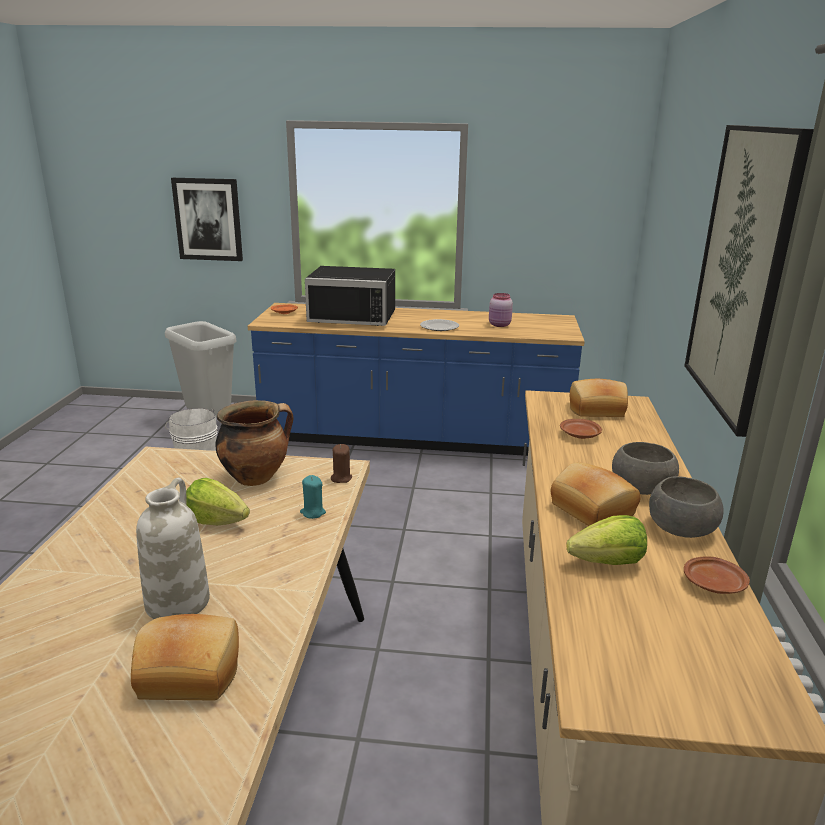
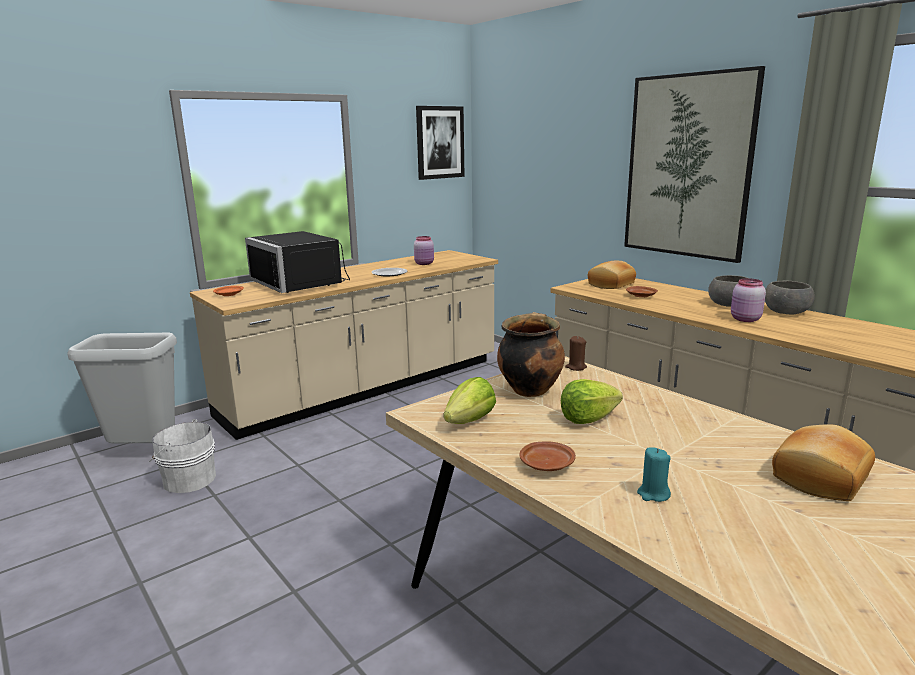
camera: 45 degrees left, 5 degrees down
white vase [136,478,210,619] -> none
picture [171,178,243,261] -> picture moved to [416,106,465,180]
blue counter [248,303,585,456] -> beige counter [190,250,498,440]
turquoise candle [300,475,326,519] -> turquoise candle moved to [637,447,671,502]
black microwave [305,266,395,326] -> black microwave turned 90 degrees clockwise [245,231,350,293]
bread [551,462,641,526] -> pink jar [731,278,766,322]
lettuce [567,515,647,565] -> lettuce moved to [444,377,496,424]
brown plate [684,556,750,594] -> brown plate moved to [520,441,576,471]

